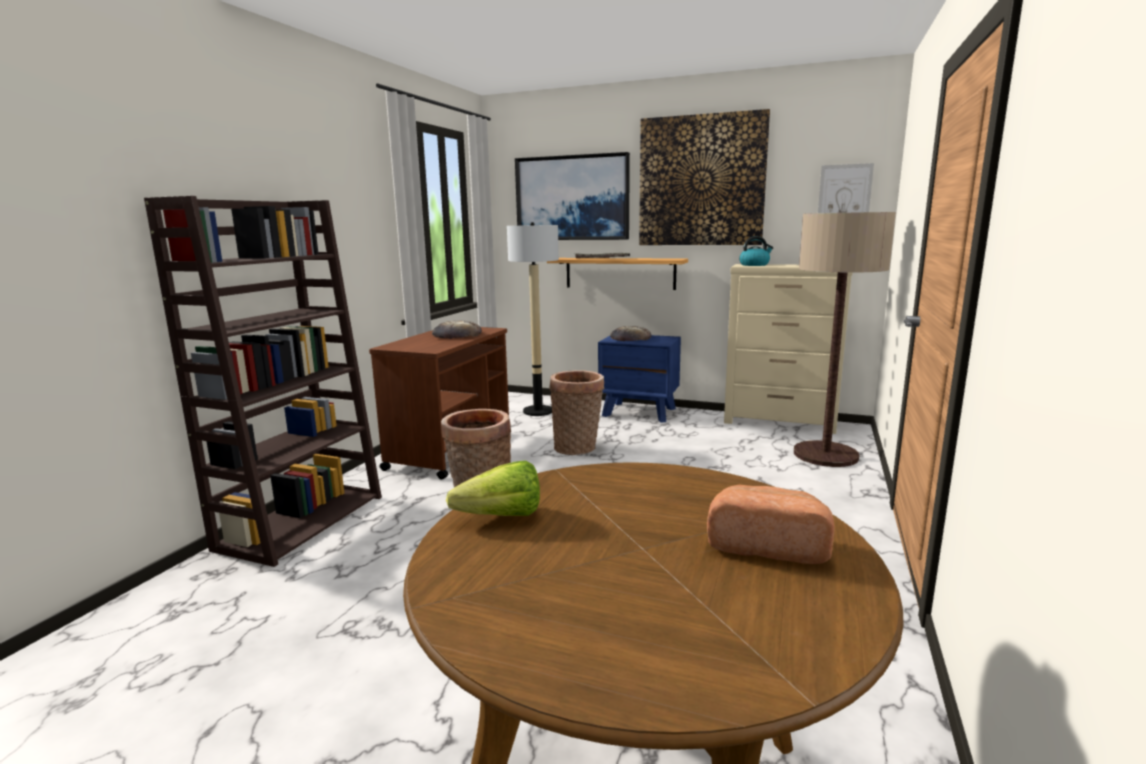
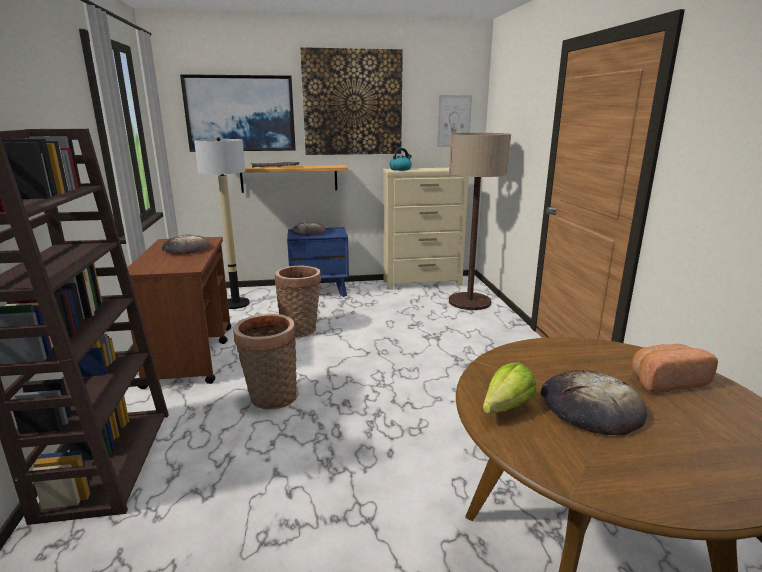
camera: 30 degrees left, 5 degrees up
none -> bread [541,370,647,435]

